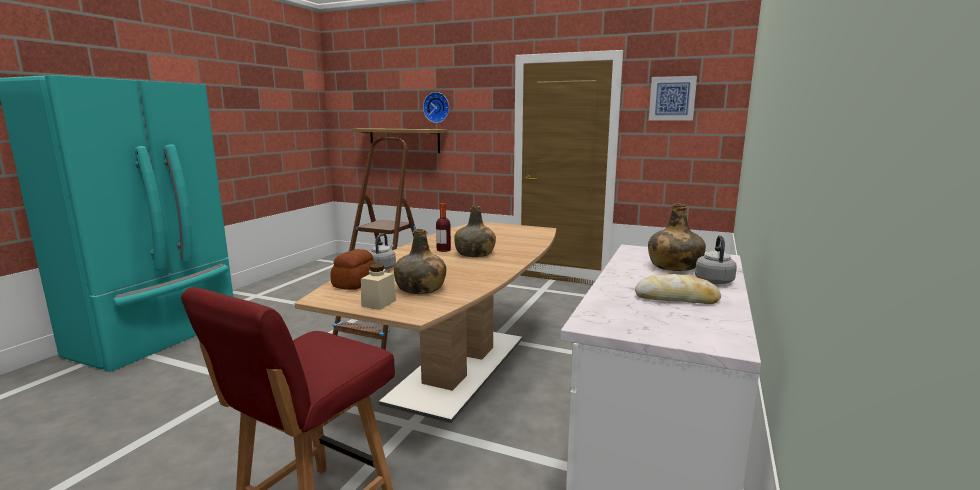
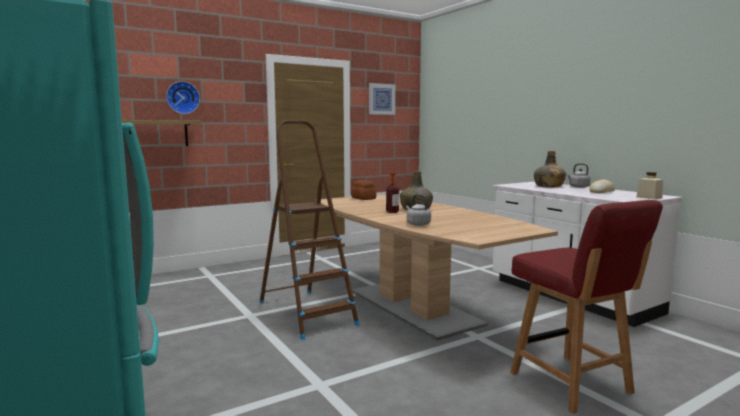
camera: 55 degrees left, 5 degrees down
bread [331,249,376,290] -> bread moved to [351,180,376,200]
beige jar [361,264,396,310] -> beige jar moved to [636,172,663,200]
green bottle [394,229,446,294] -> none

